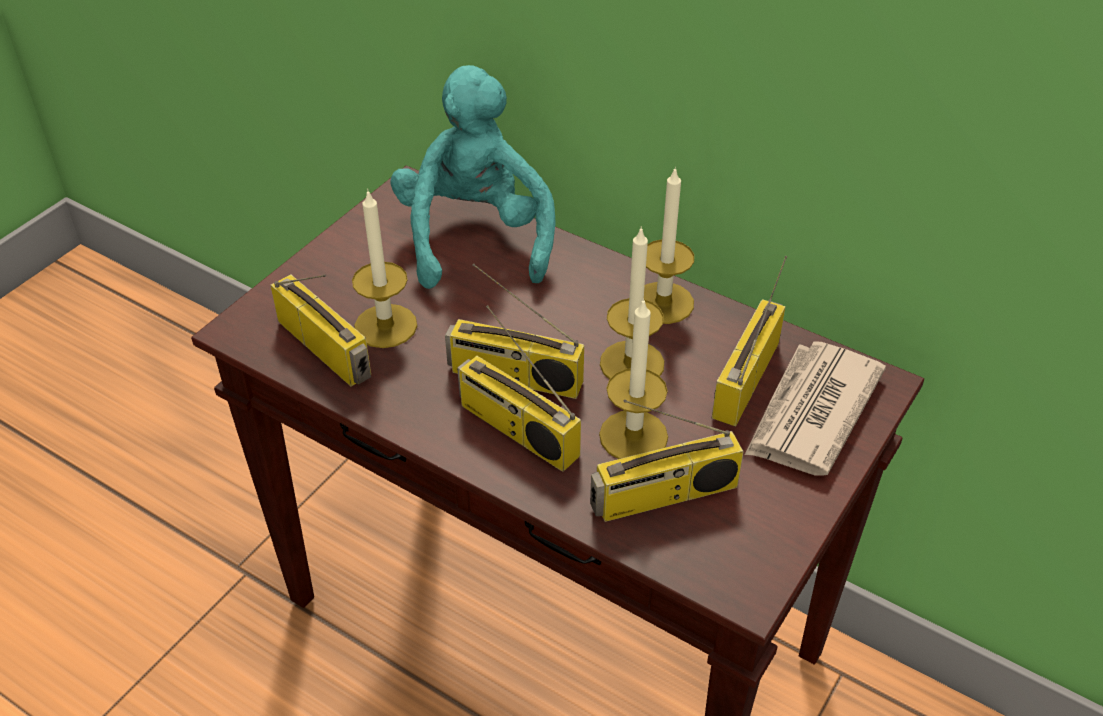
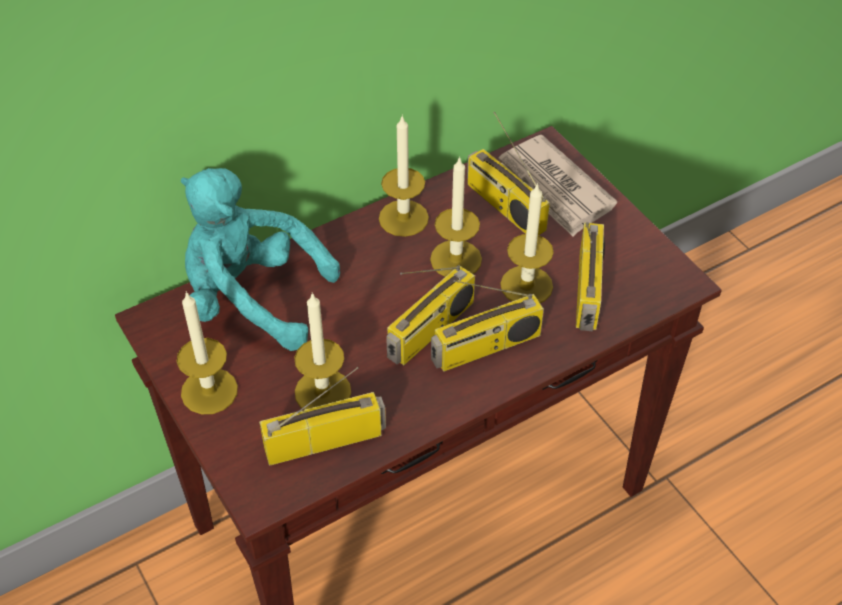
camera: 65 degrees left, 5 degrees up
none -> candle [176,291,238,414]

